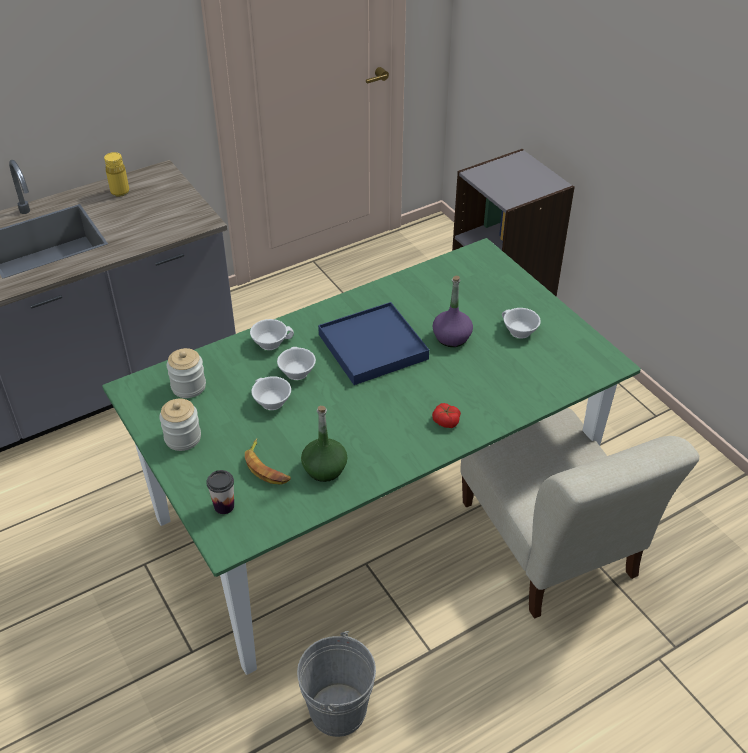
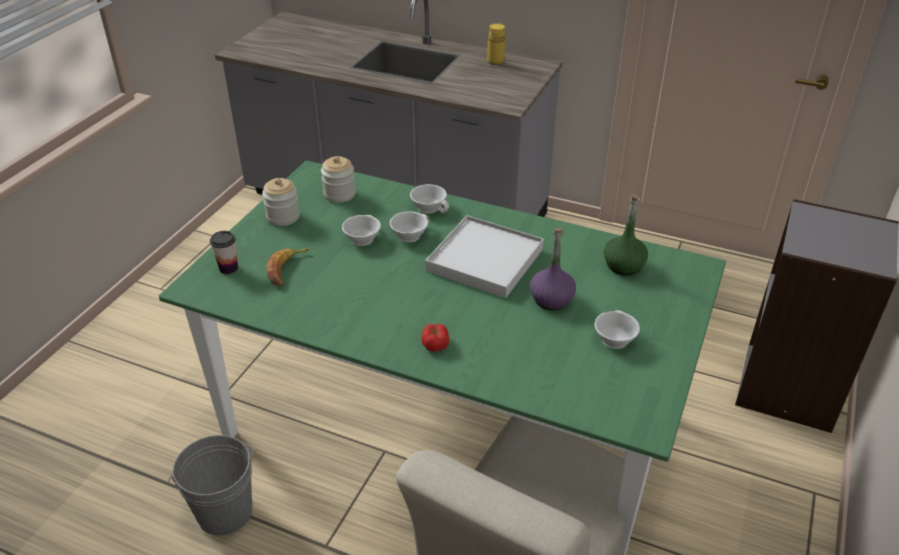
camera: 55 degrees right, 5 degrees down
green bottle [301,406,348,482] -> green bottle moved to [604,194,648,275]
blue tray [318,302,429,385] -> white tray [425,215,544,298]

